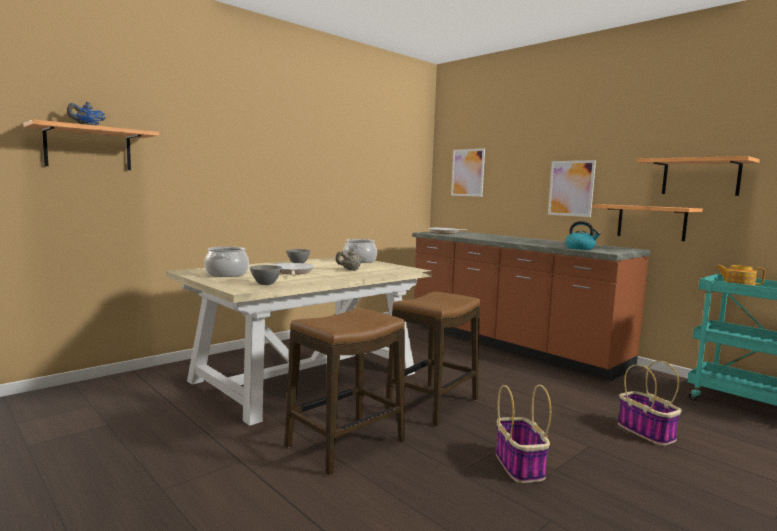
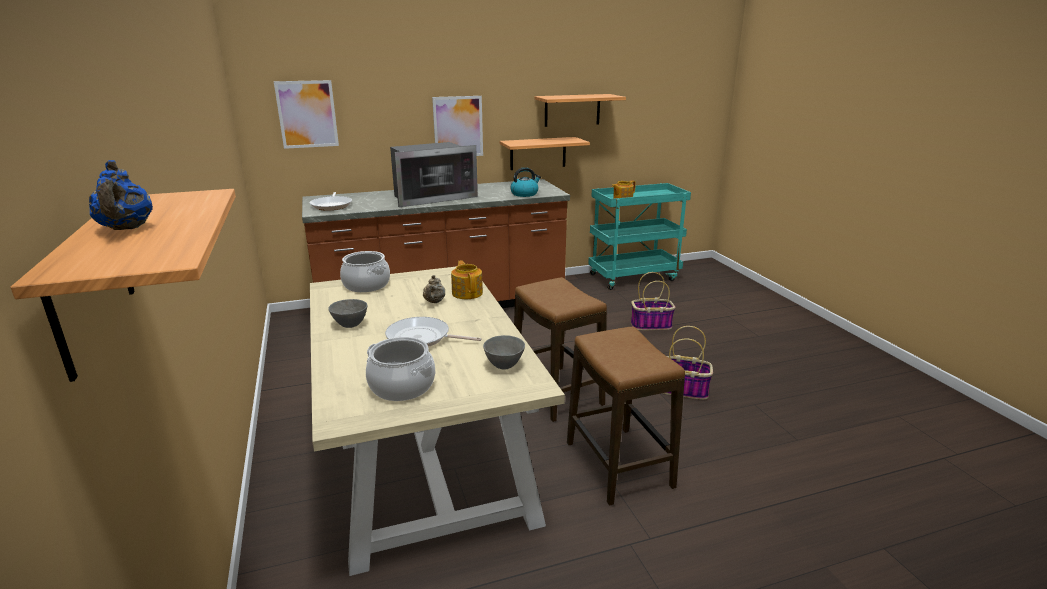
camera: 65 degrees left, 15 degrees up
none -> microwave [390,142,478,207]
none -> teapot [451,260,483,299]

